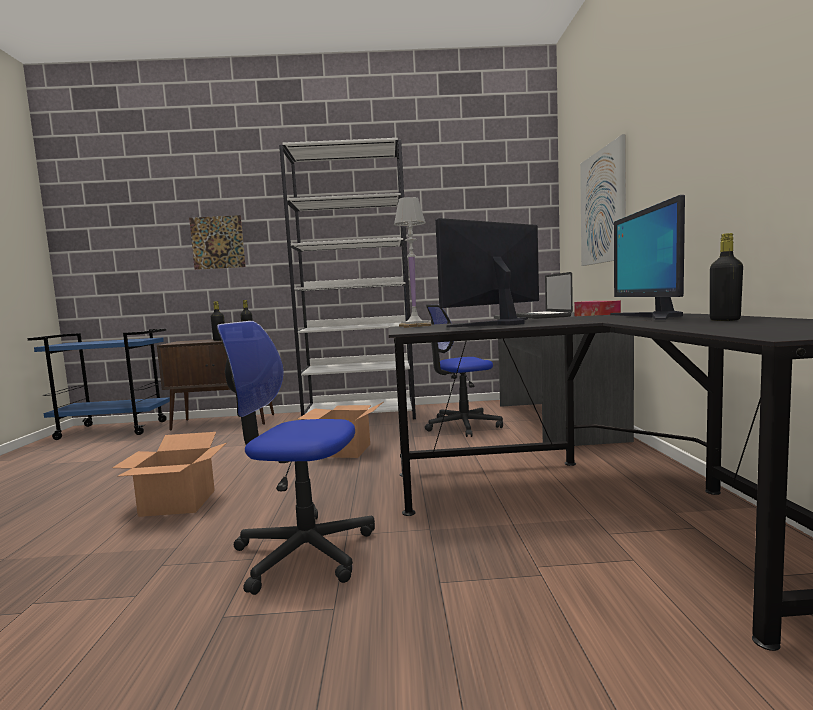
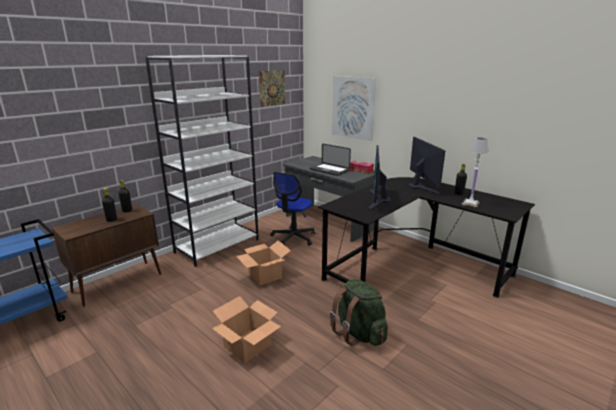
camera: 45 degrees left, 15 degrees up
picture [189,215,246,270] -> picture moved to [259,70,285,107]
office chair [217,321,375,595] -> green backpack [330,279,388,346]
white table lamp [394,197,431,328] -> white table lamp moved to [462,138,489,208]
monitor [610,195,685,320] -> monitor turned 150 degrees counterclockwise [408,137,445,194]

